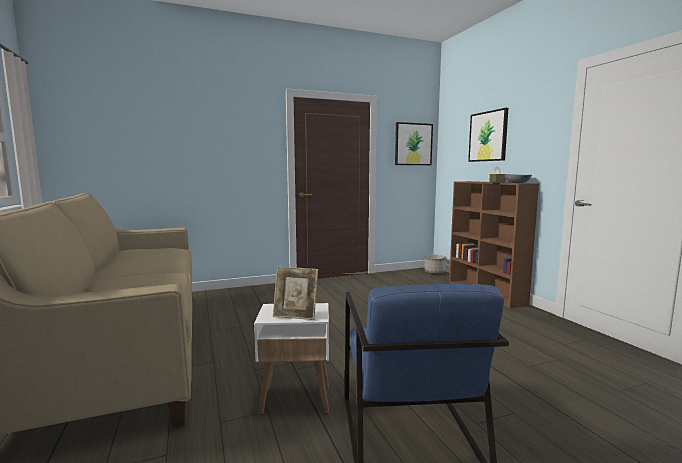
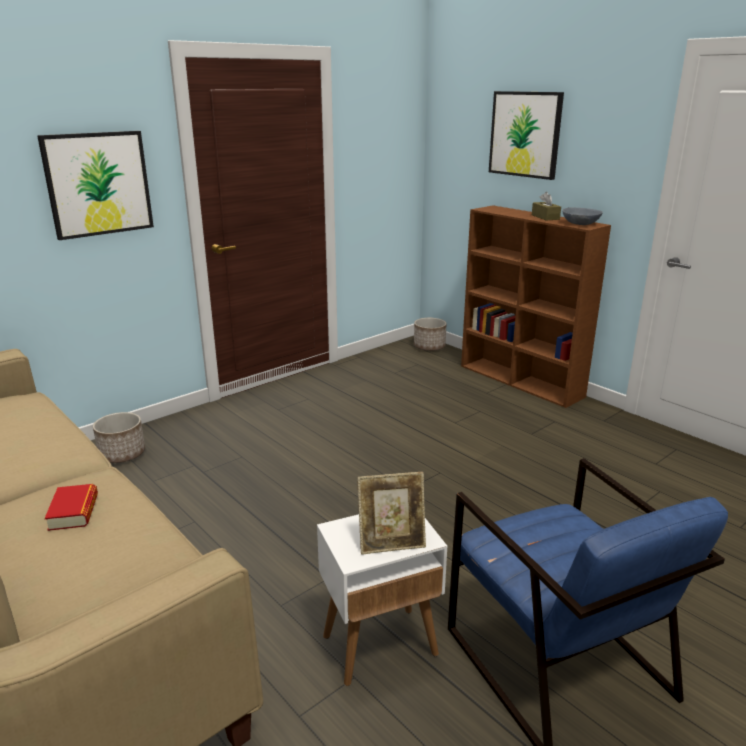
camera: 20 degrees left, 15 degrees up
picture [395,122,433,165] -> picture moved to [37,131,154,240]
none -> book [45,484,98,531]
none -> planter [93,412,145,463]

